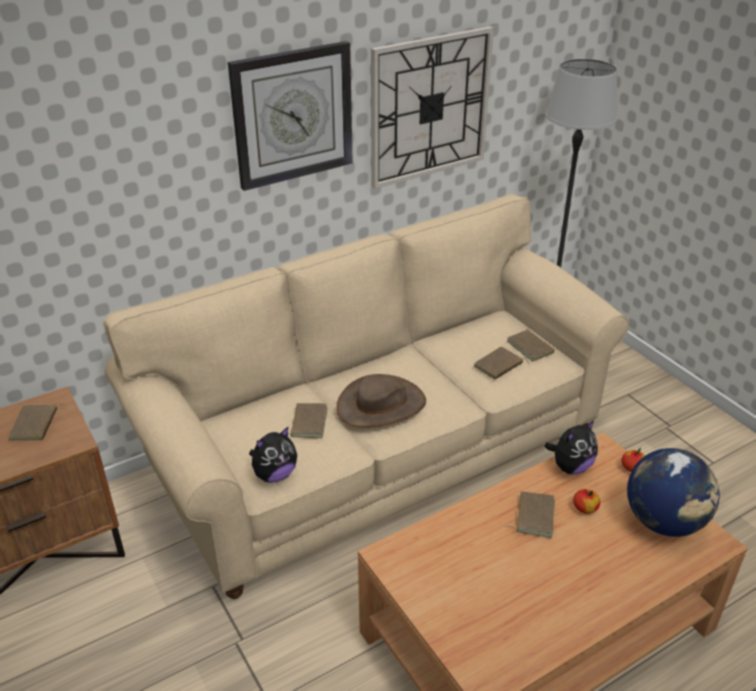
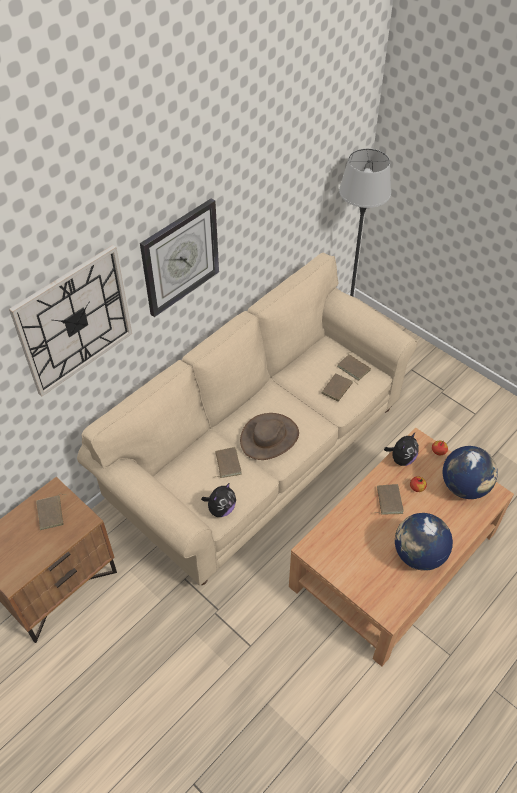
camera: 15 degrees left, 15 degrees up
wall clock [371,26,494,189] -> wall clock moved to [9,245,132,397]
none -> globe [395,513,453,571]

